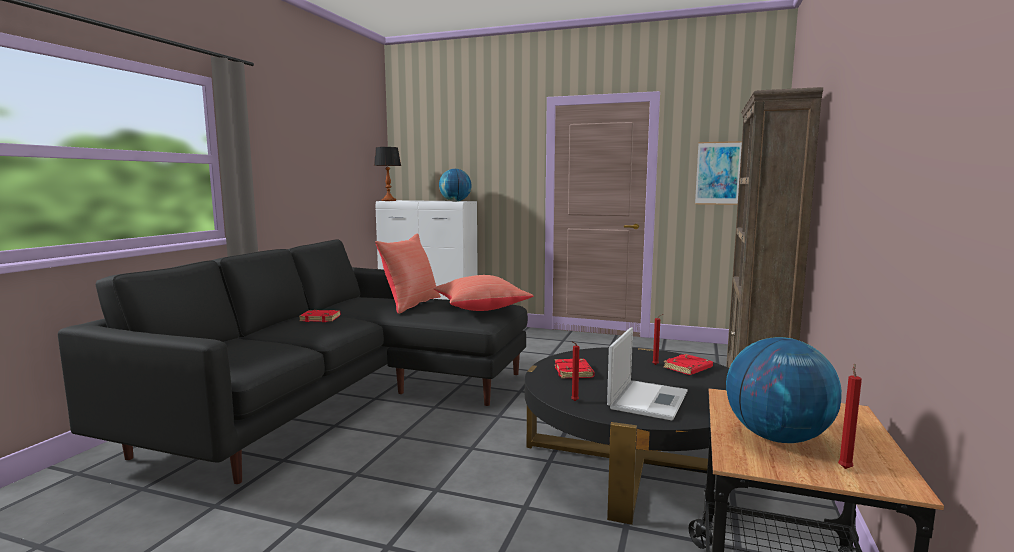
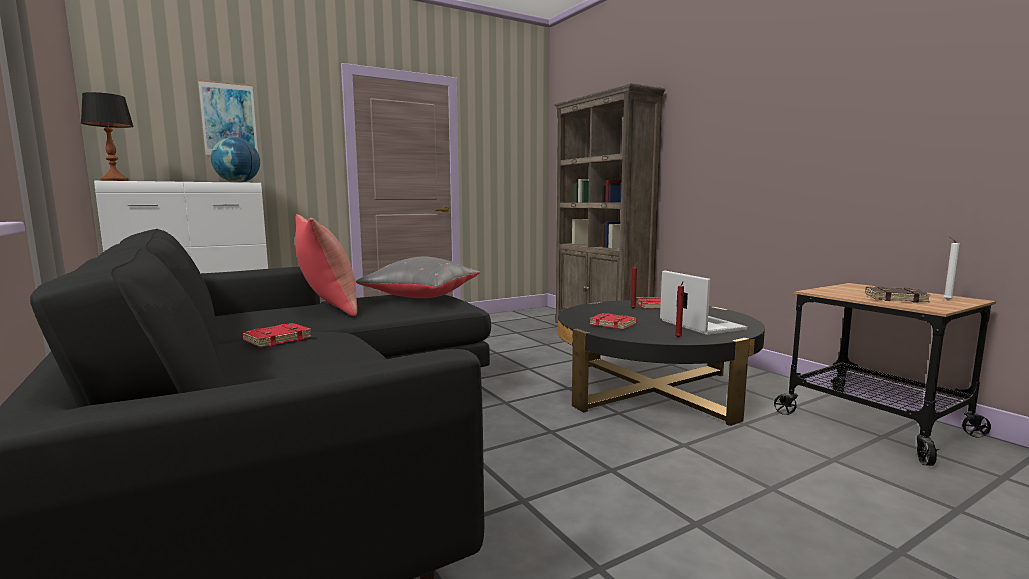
camera: 50 degrees left, 0 degrees up
red pillow [433,275,533,311] -> grey pillow [356,257,480,298]
picture [695,141,742,205] -> picture moved to [198,79,258,156]
globe [726,337,842,443] -> brown book [865,286,930,303]
red candle [838,363,862,469] -> white candle [943,237,960,300]

